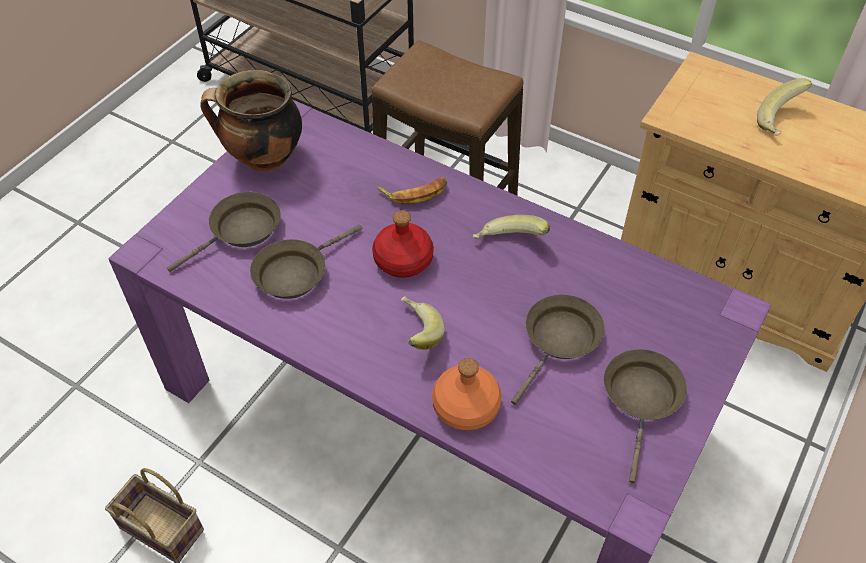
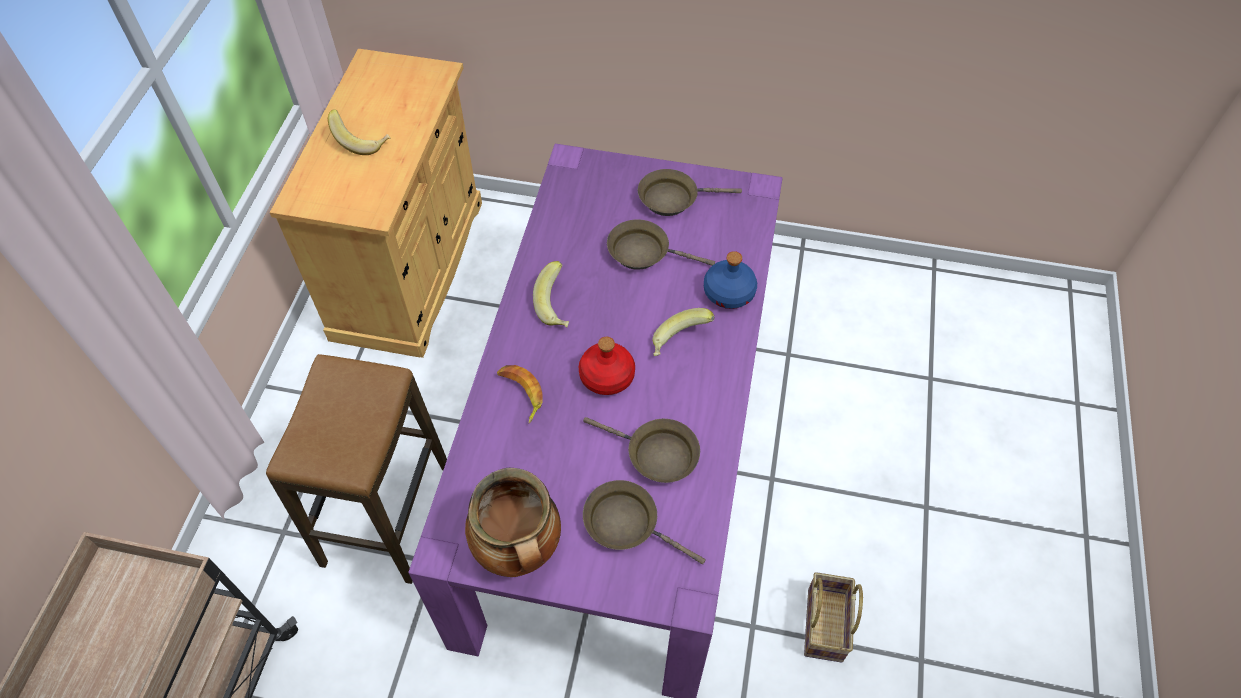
camera: 110 degrees left, 5 degrees up
orange bottle [432,358,502,430] -> blue bottle [704,251,757,309]

